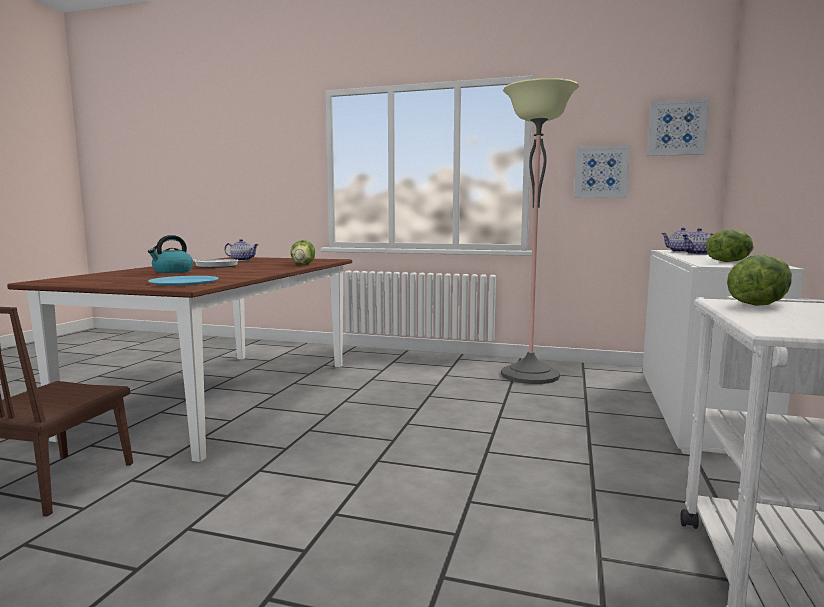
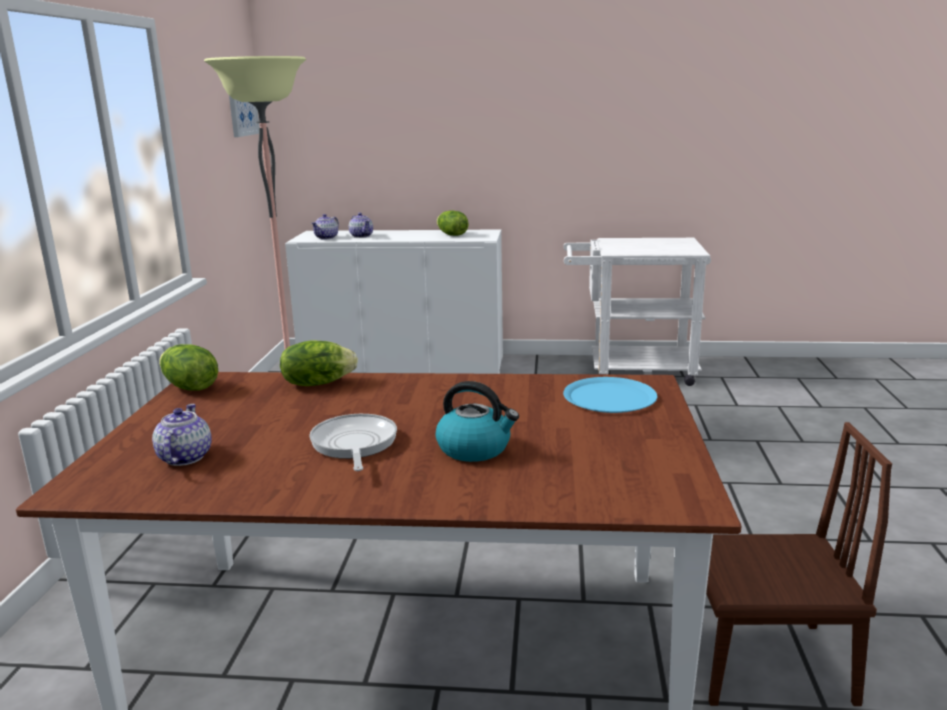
camera: 100 degrees left, 10 degrees up
picture [574,145,630,198] -> none
lettuce [727,255,792,306] -> lettuce moved to [159,344,218,391]

